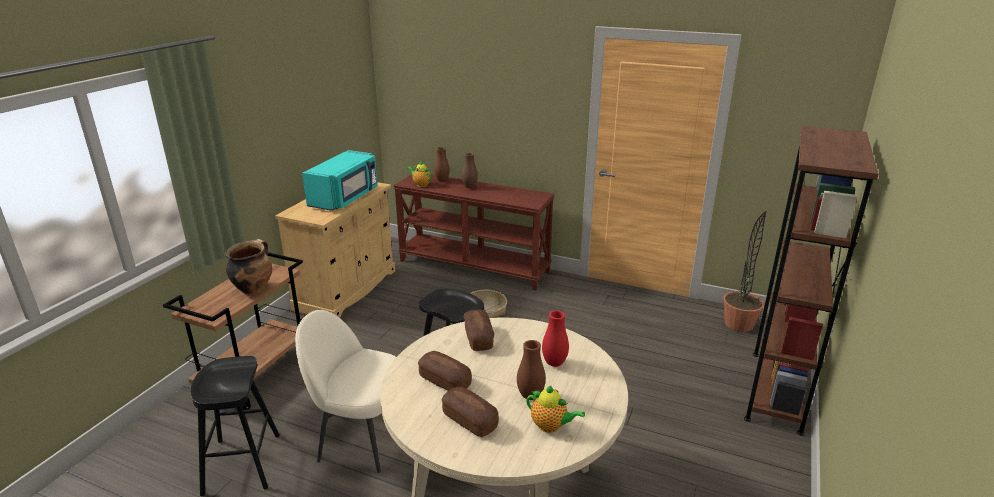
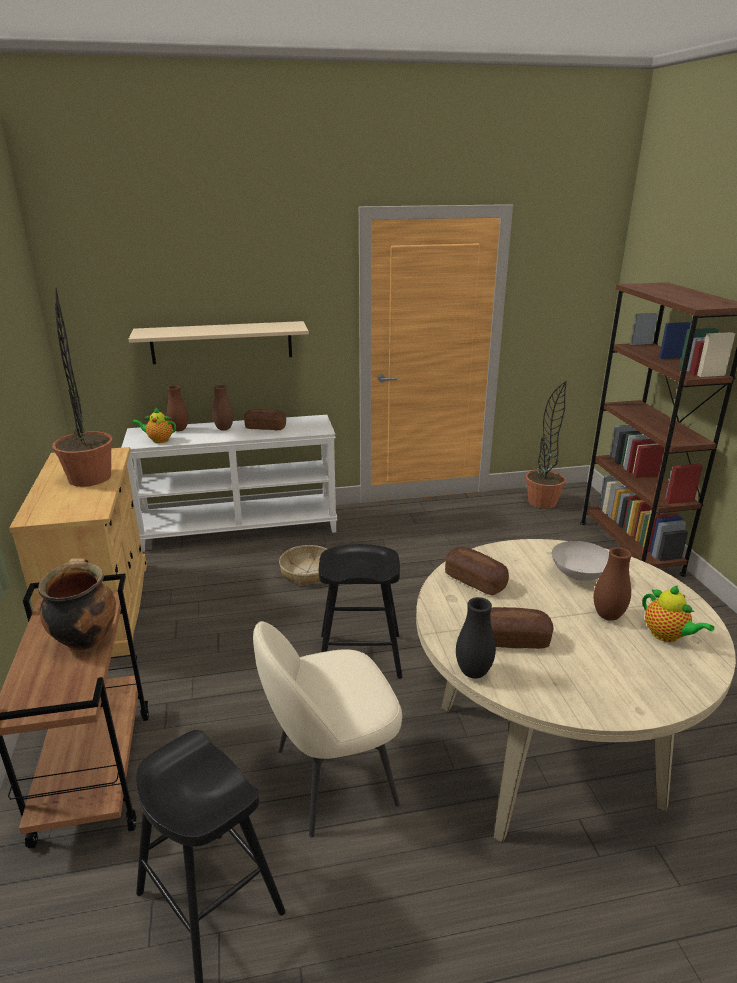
camera: 35 degrees left, 0 degrees up
turquoise microwave [302,150,377,211] -> potted plant [52,287,112,487]
brown console table [393,174,554,291] -> white console table [121,415,337,552]
bread [442,386,499,437] -> bread moved to [244,409,286,430]
teapot [526,385,585,433] -> teapot turned 60 degrees clockwise [642,586,714,642]
red vase [542,310,569,367] -> white bowl [552,541,609,581]
none -> beige shelf [128,321,309,364]
none -> black vase [456,597,496,679]

